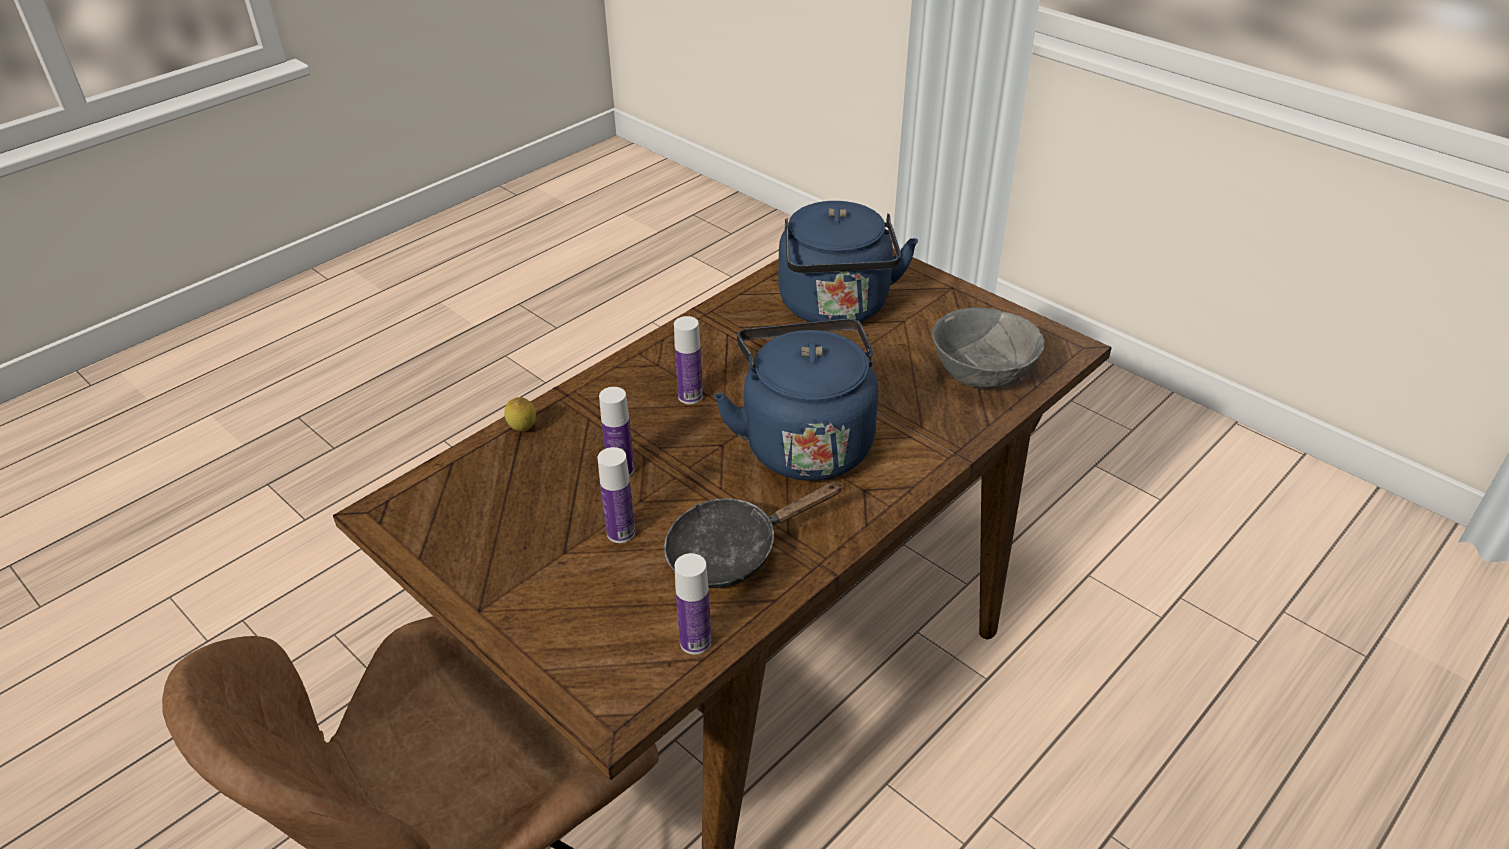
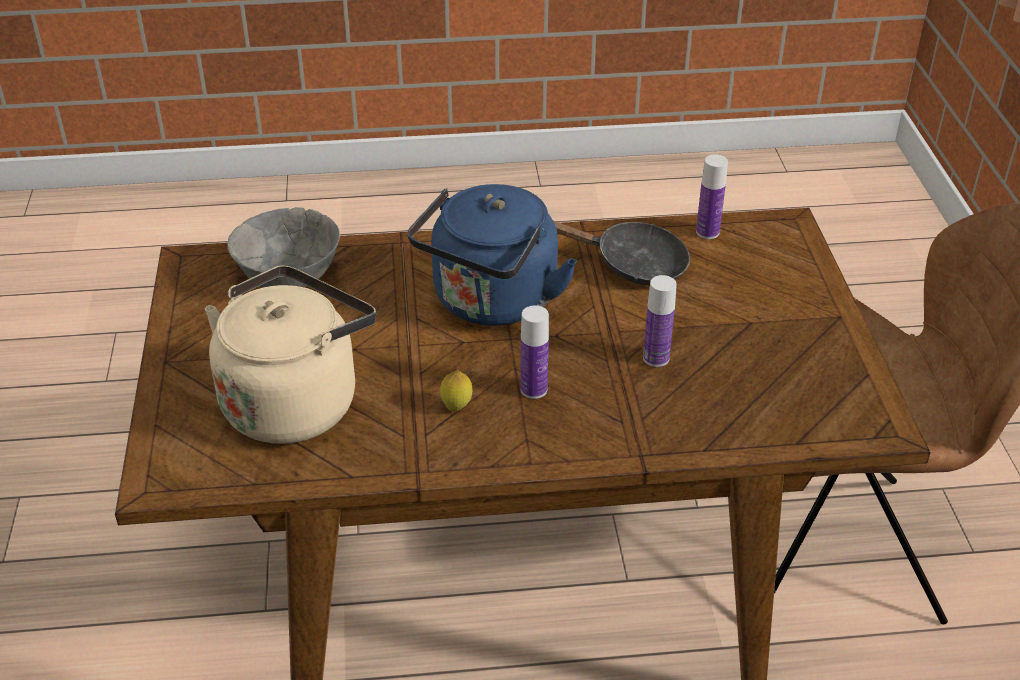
camera: 140 degrees left, 0 degrees up
lemon [504,397,536,432] -> lemon moved to [440,370,472,411]
bottle [598,447,635,543] -> none
blue kettle [779,201,918,322] -> beige kettle [205,265,376,444]

